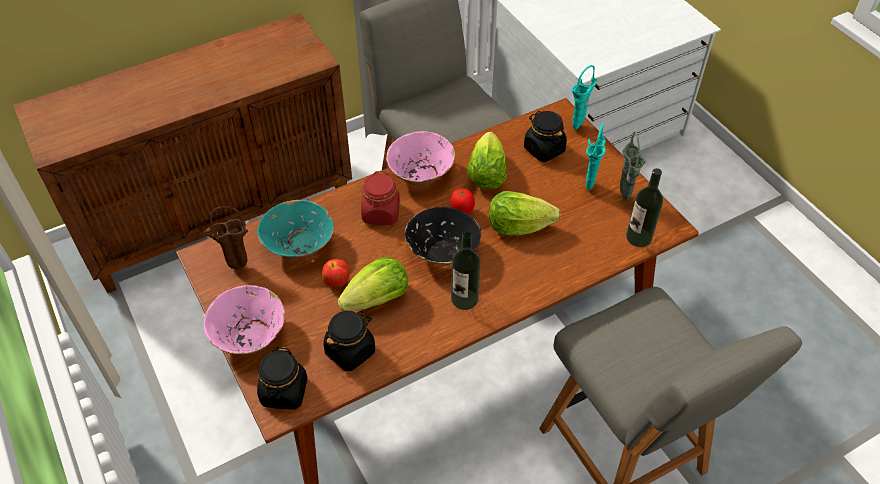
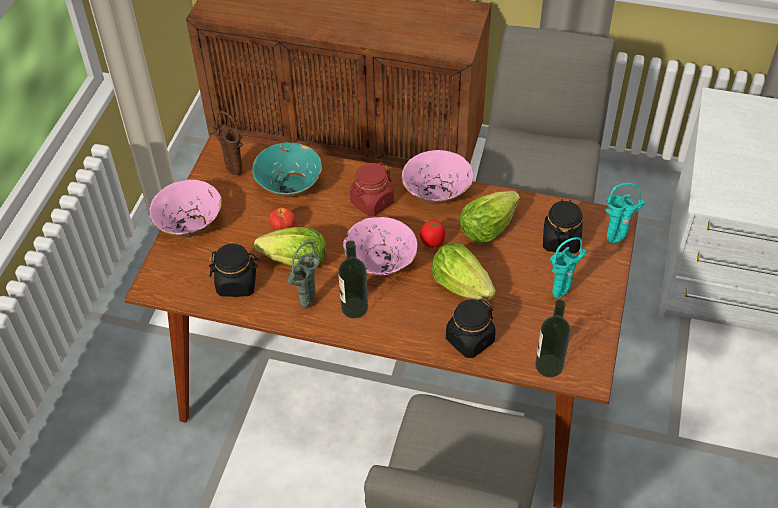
camera: 45 degrees right, 0 degrees up
black jar [257,347,307,410] -> black jar moved to [446,299,496,358]
black bowl [405,207,481,264] -> pink bowl [343,217,418,275]
green vase [620,131,646,200] -> green vase moved to [287,241,320,309]

